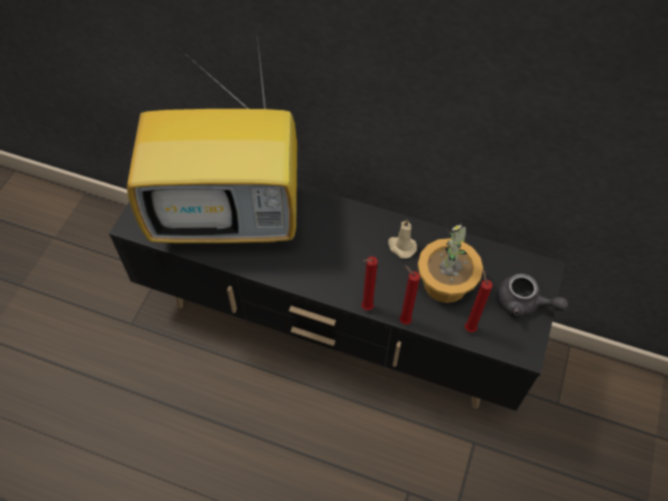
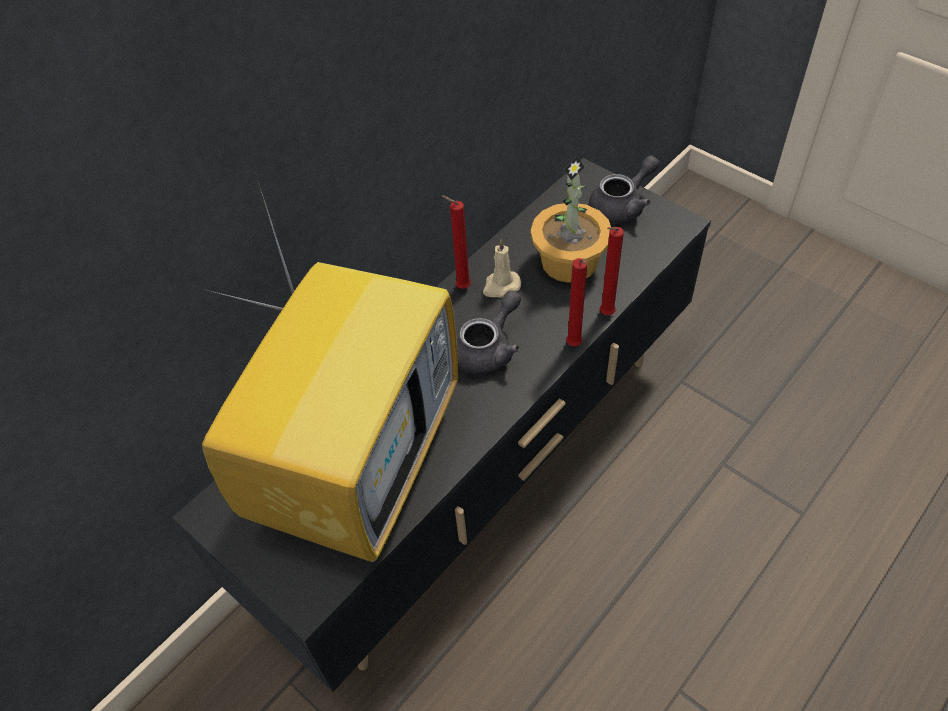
camera: 65 degrees left, 5 degrees down
red candle [465,269,493,332] -> red candle moved to [442,195,471,289]
none -> grey teapot [456,291,521,375]

